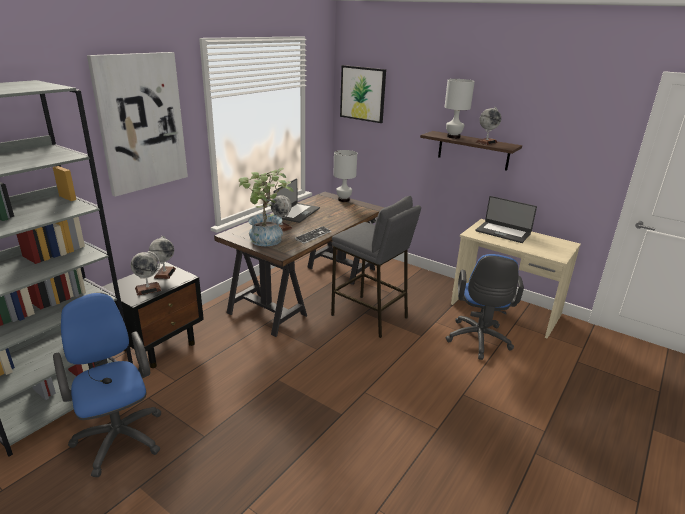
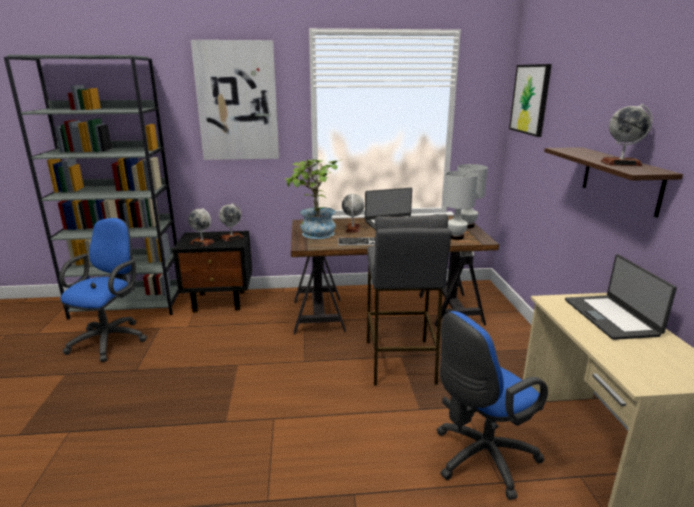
camera: 50 degrees right, 5 degrees down
white table lamp [445,79,475,139] -> white table lamp moved to [443,171,478,240]

